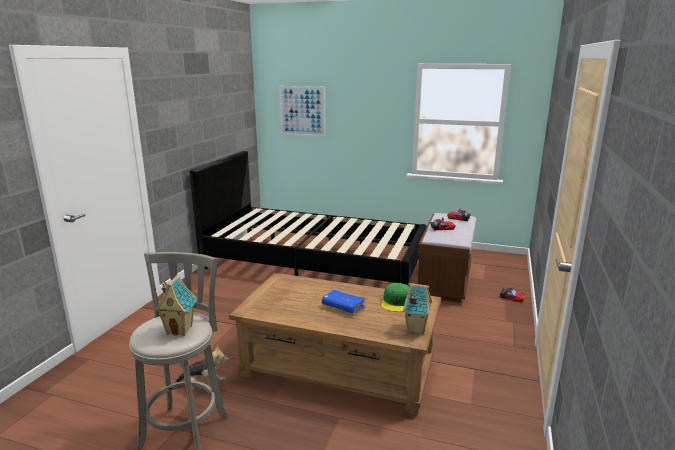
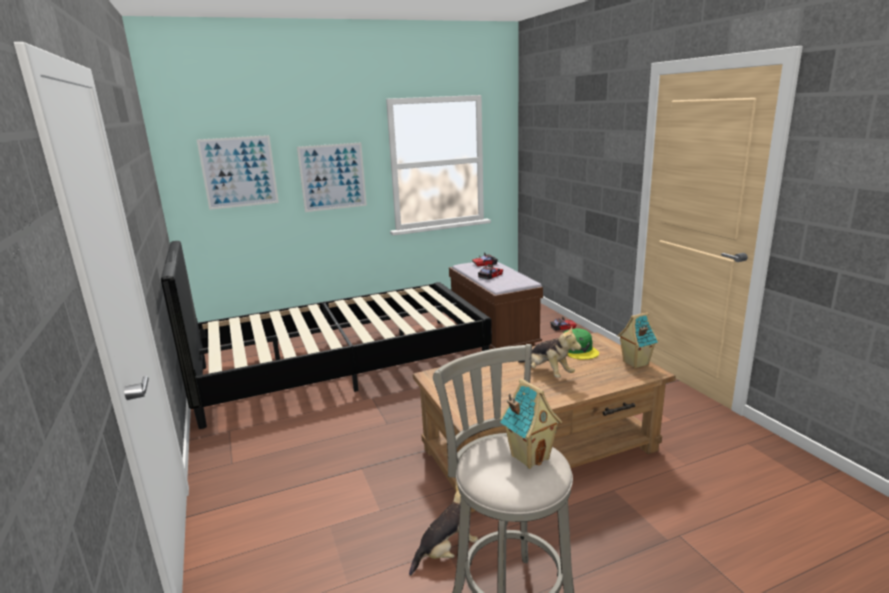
camera: 40 degrees left, 0 degrees up
blue book [322,290,366,314] -> plush toy [518,326,582,378]
none -> picture [297,142,367,212]

